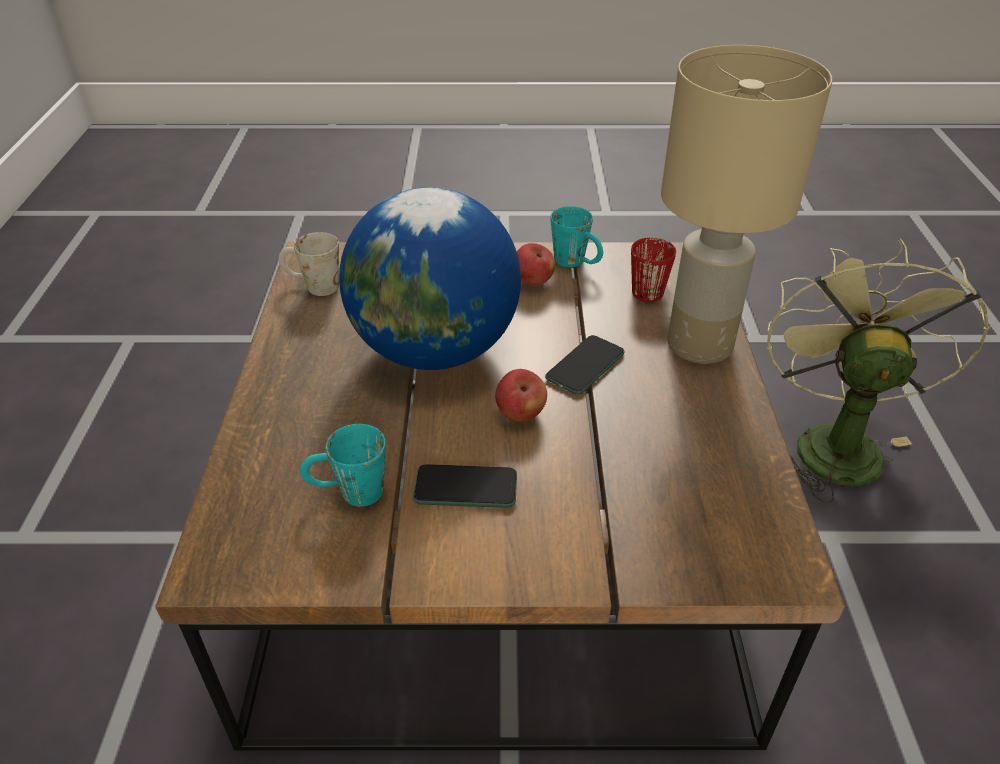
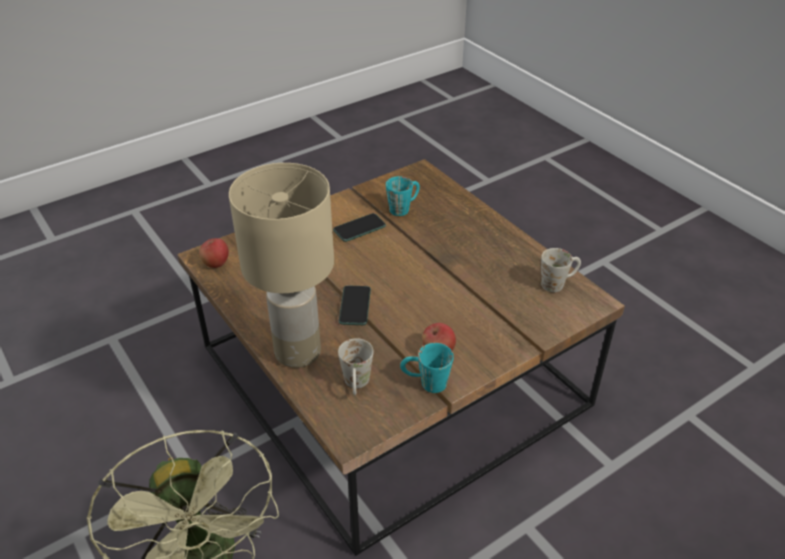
camera: 145 degrees right, 0 degrees up
globe [339,187,521,370] -> none
apple [495,369,547,421] -> apple moved to [199,238,229,268]
red mug [631,237,676,302] -> white mug [338,338,373,395]

